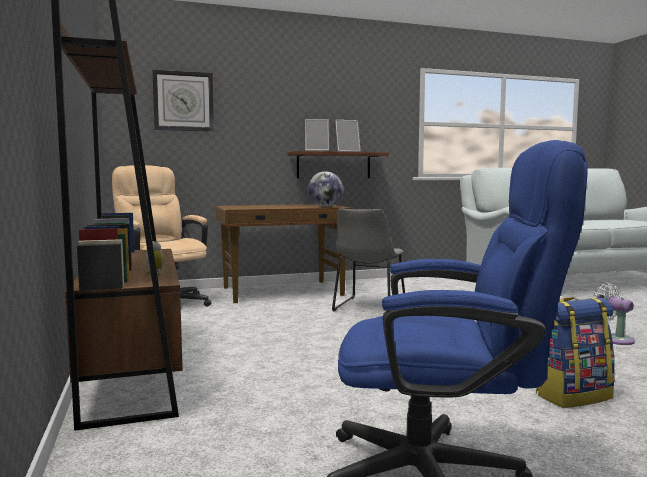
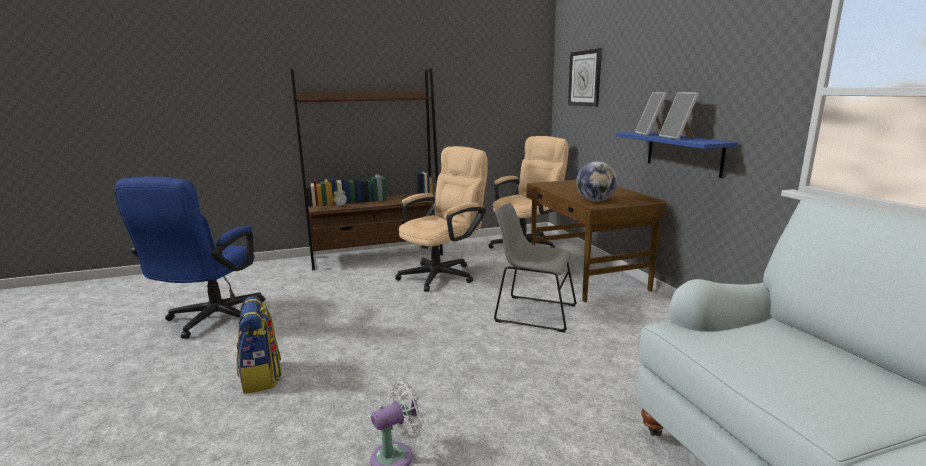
camera: 90 degrees right, 10 degrees up
brown shelf [287,151,389,178] -> blue shelf [616,132,738,178]
none -> beige office chair [395,146,488,292]

